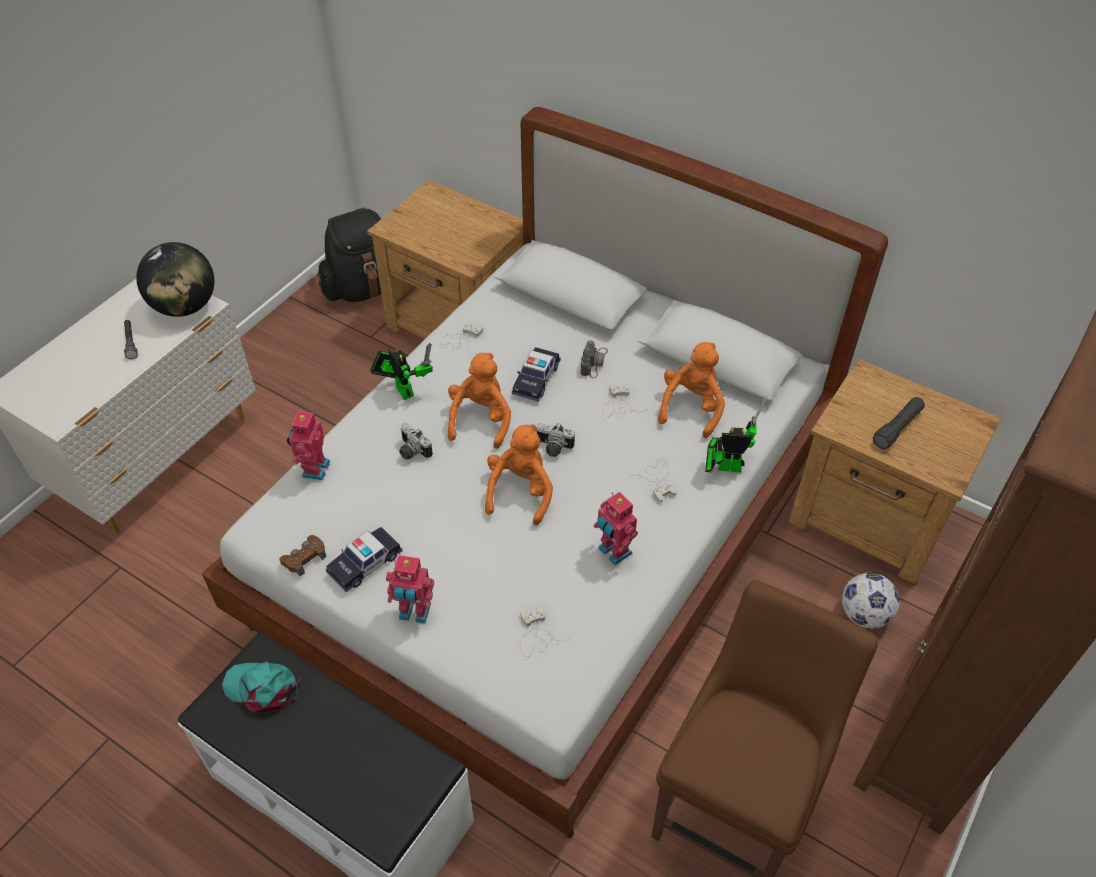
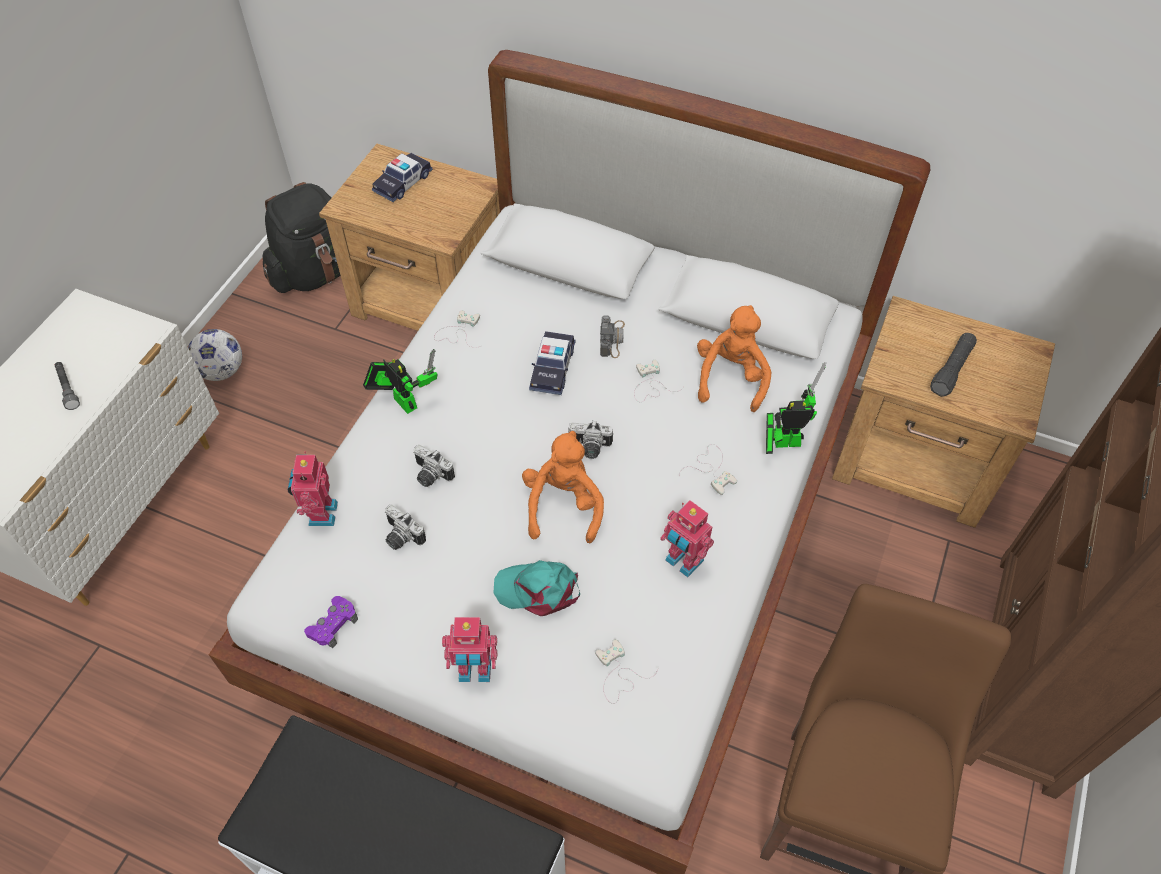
camera: 10 degrees left, 5 degrees up
globe [136,242,214,317] -> none
turquoise cap [222,661,300,713] -> turquoise cap moved to [493,560,580,616]
brown game controller [279,535,326,576] -> purple game controller [304,596,358,648]
toy car [326,527,403,592] -> toy car moved to [372,153,433,202]
orange plush toy [448,352,511,449] -> none
football [842,573,900,629] -> football moved to [188,329,242,381]
none -> camera [385,505,426,550]

